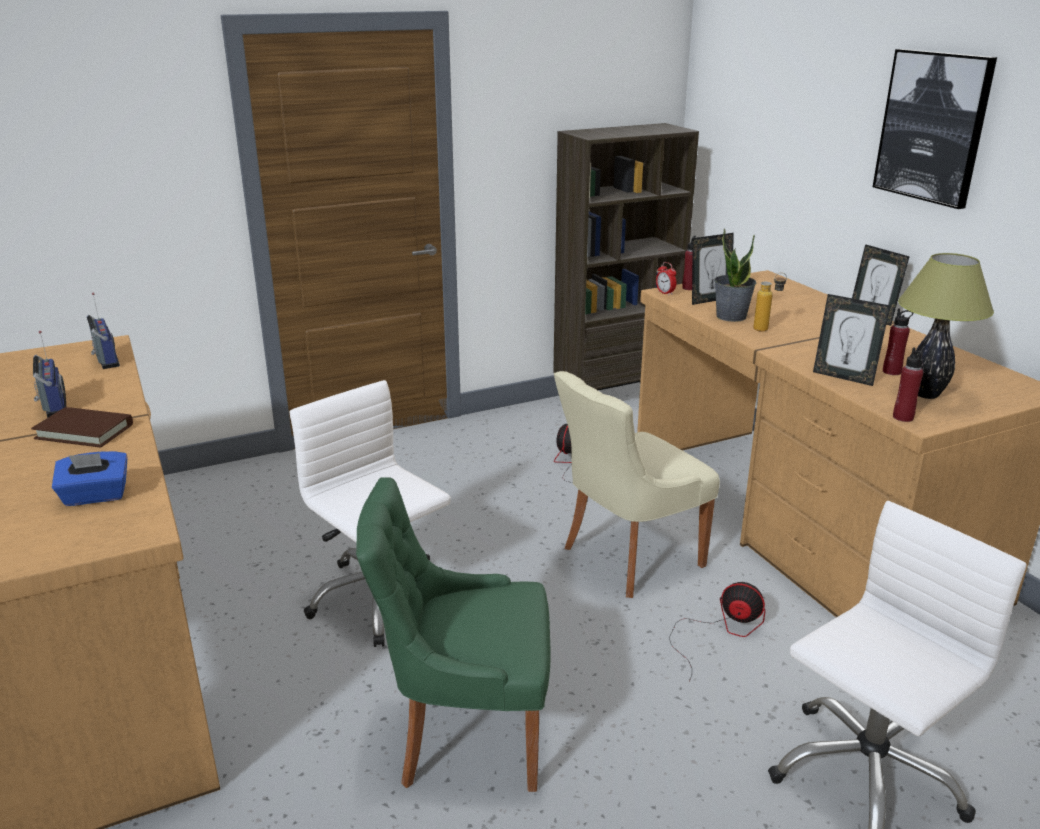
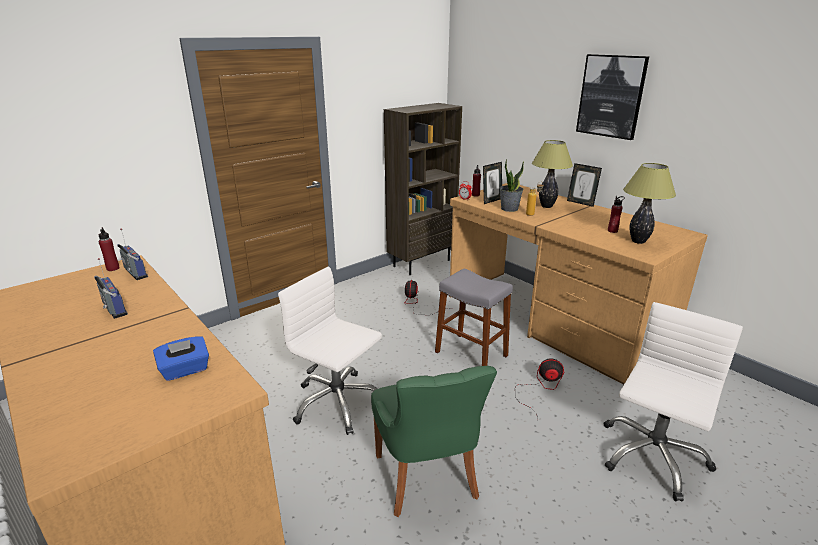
camera: 15 degrees left, 0 degrees up
brown book [31,407,133,447] -> none
green chair [356,477,550,792] -> green chair turned 90 degrees counterclockwise [371,366,497,517]
beige chair [554,371,720,598] -> grey stool [435,268,513,366]
picture frame [813,294,890,386] -> none
red bottle [893,347,923,422] -> red bottle moved to [99,227,120,271]
none -> table lamp [532,140,573,208]

